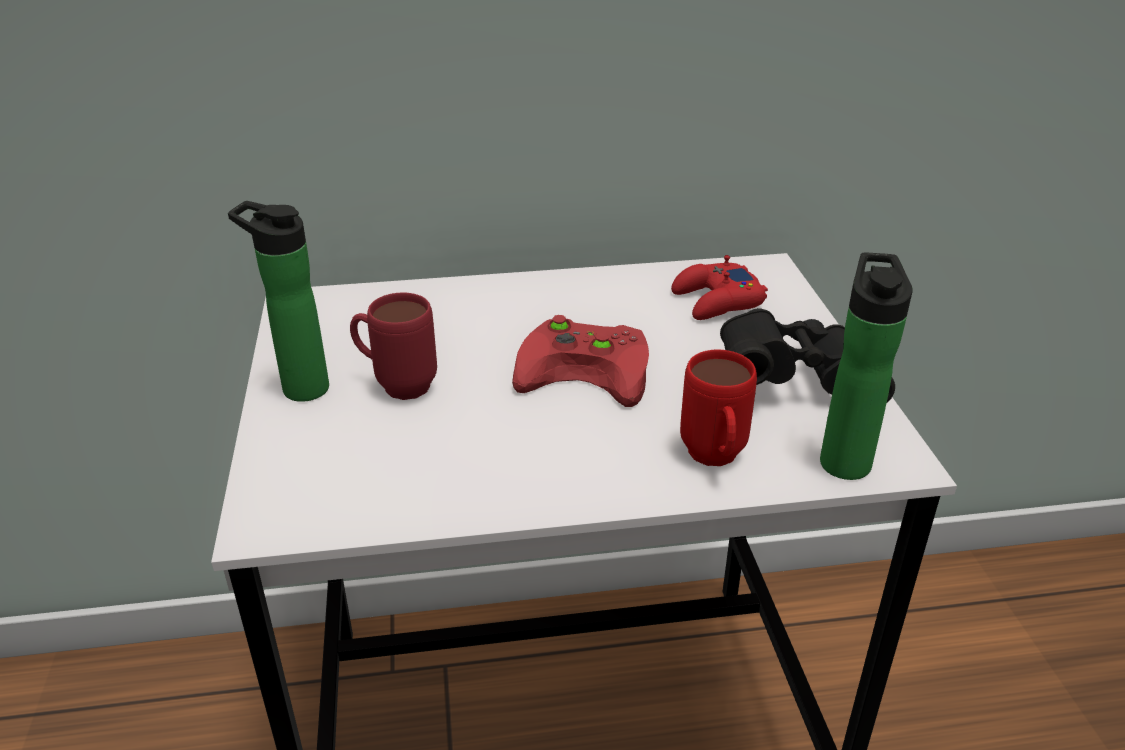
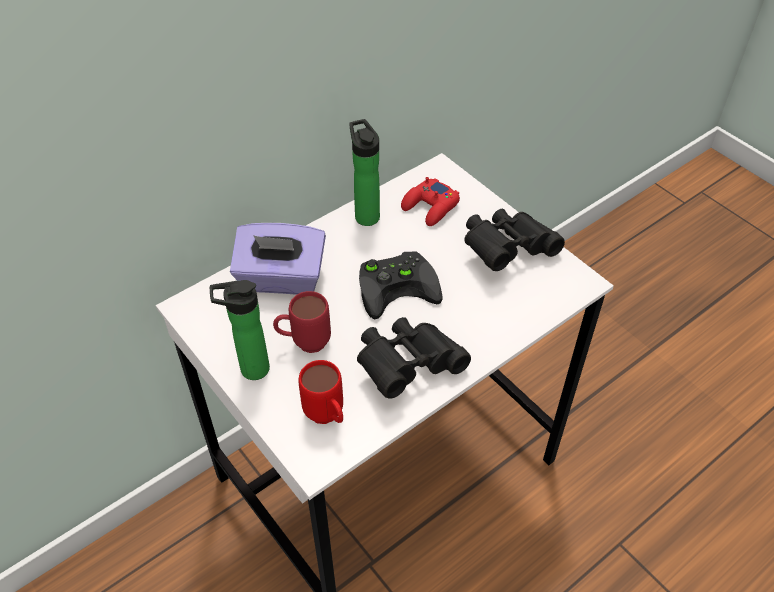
camera: 30 degrees left, 15 degrees up
red game controller [512,315,649,407] -> black game controller [359,252,443,319]
red mug [680,350,757,466] -> red mug moved to [298,360,343,424]
bottle [820,253,913,480] -> bottle moved to [349,119,380,226]
none -> purple tissue box [230,223,326,295]
none -> black binoculars [357,317,471,398]

